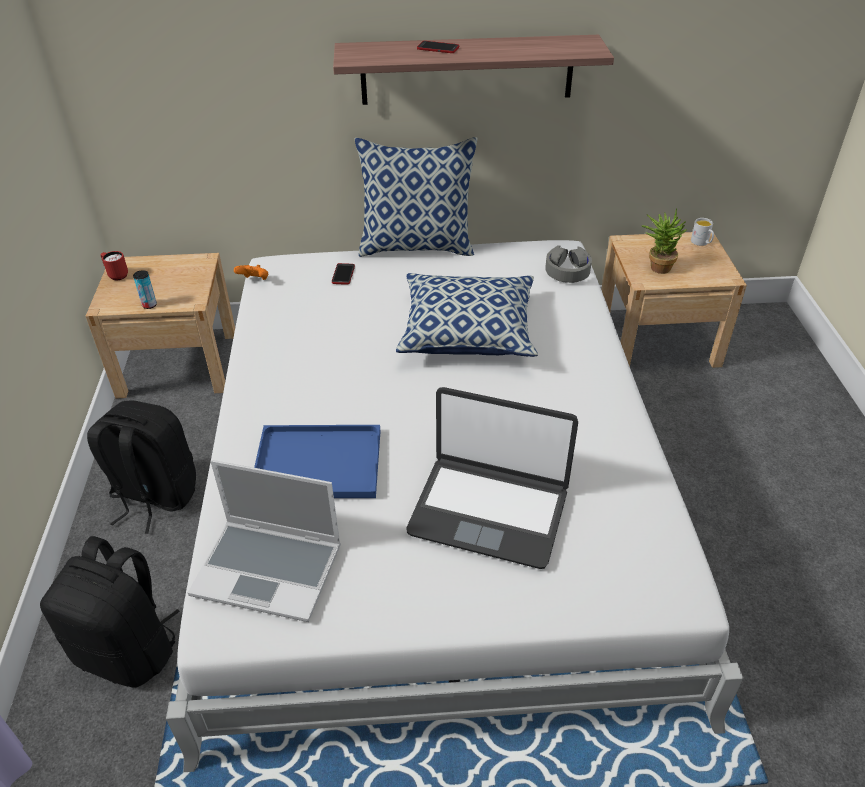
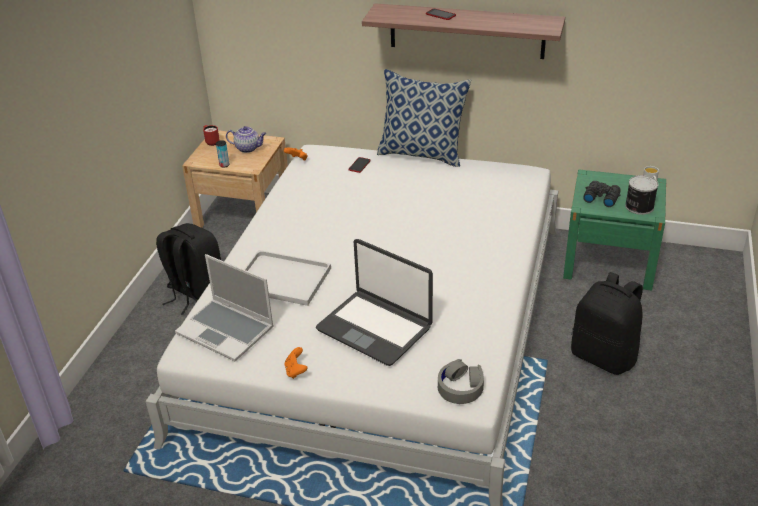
camera: 20 degrees right, 5 degrees down
black backpack [40,536,180,688] -> black backpack moved to [571,272,643,375]
blue tray [254,425,380,498] -> white tray [244,250,331,306]
pillow [396,273,538,357] -> none
grey headphones [545,245,592,283] -> grey headphones moved to [438,359,484,404]
beige nightstand [601,232,747,368] -> green nightstand [563,169,666,291]
potted plant [642,208,687,274] -> black binoculars [583,181,621,207]
none -> teapot [226,126,266,153]
none -> orange game controller [285,347,307,379]
none -> can [625,175,659,215]

